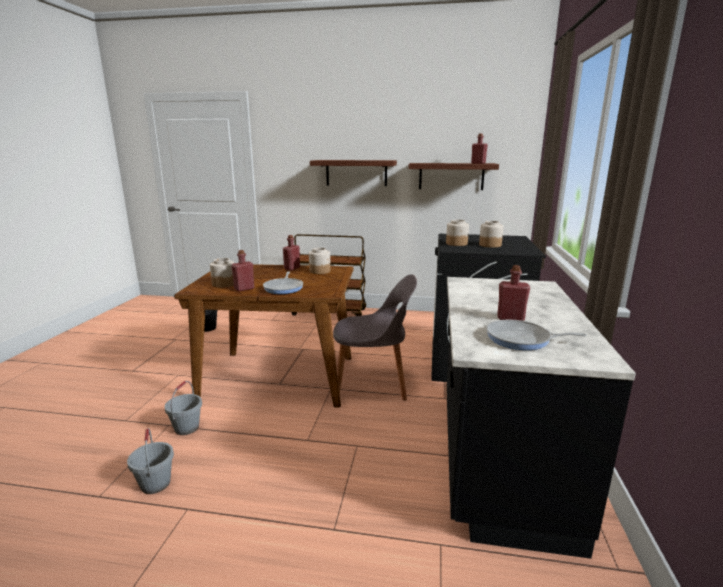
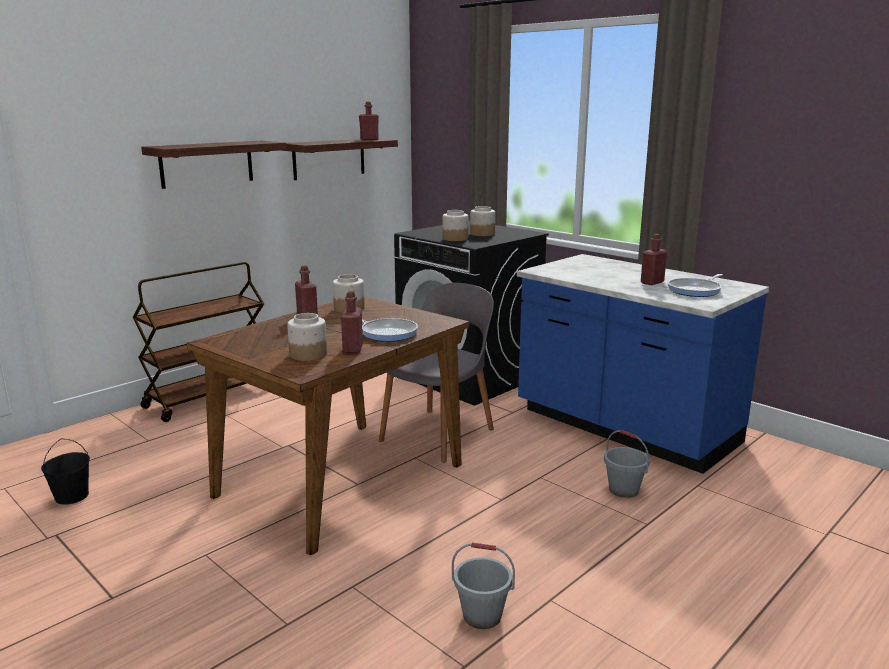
camera: 55 degrees left, 0 degrees up
grey bucket [164,381,202,435] -> grey bucket moved to [604,430,650,498]
black counter [446,277,636,559] -> blue counter [517,254,769,474]

